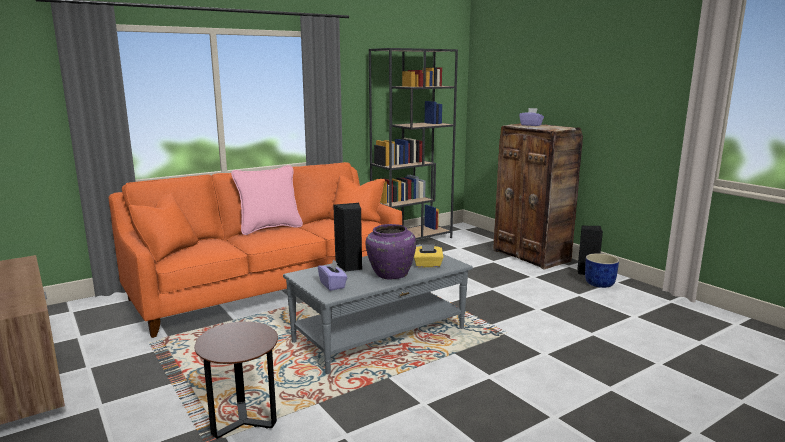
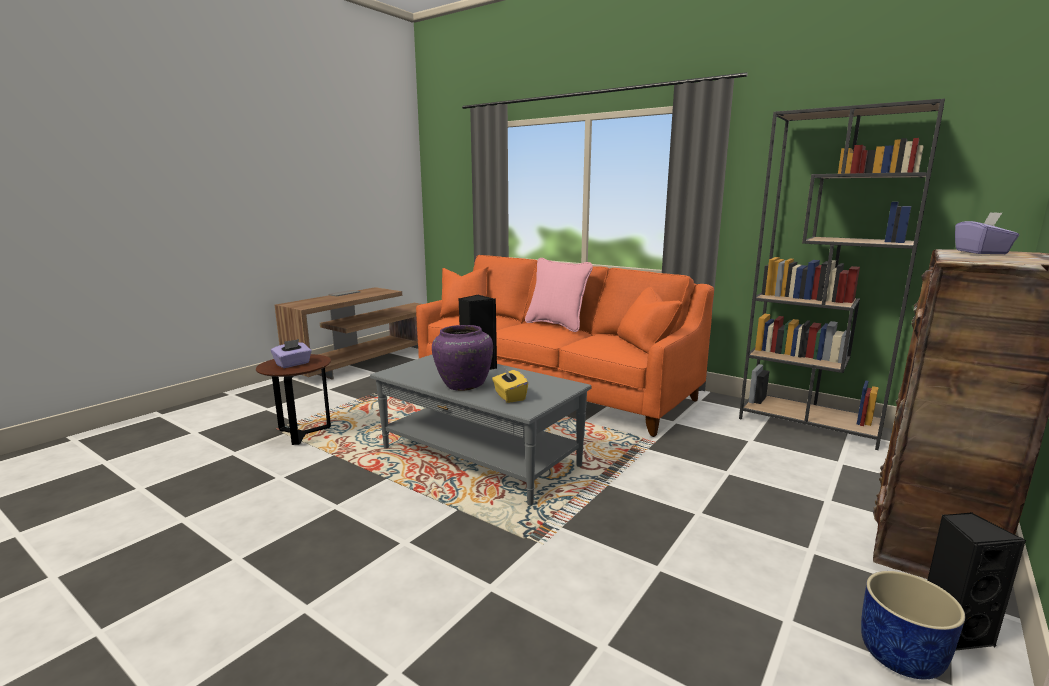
camera: 70 degrees right, 0 degrees up
purple tissue box [318,259,348,291] -> purple tissue box moved to [271,339,312,368]

